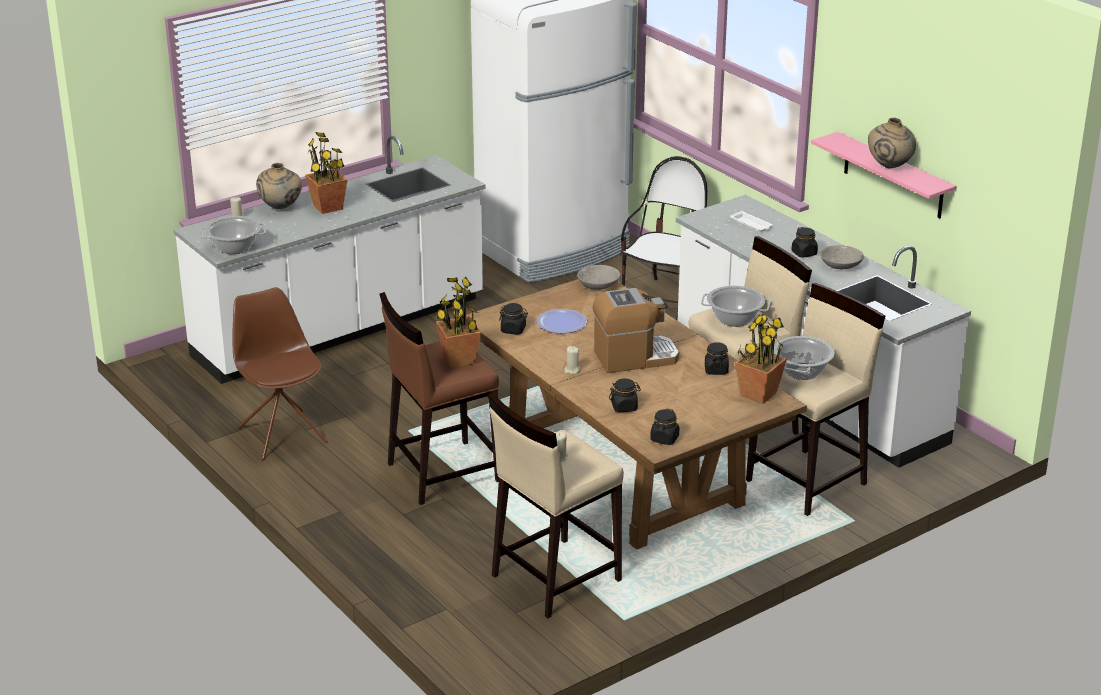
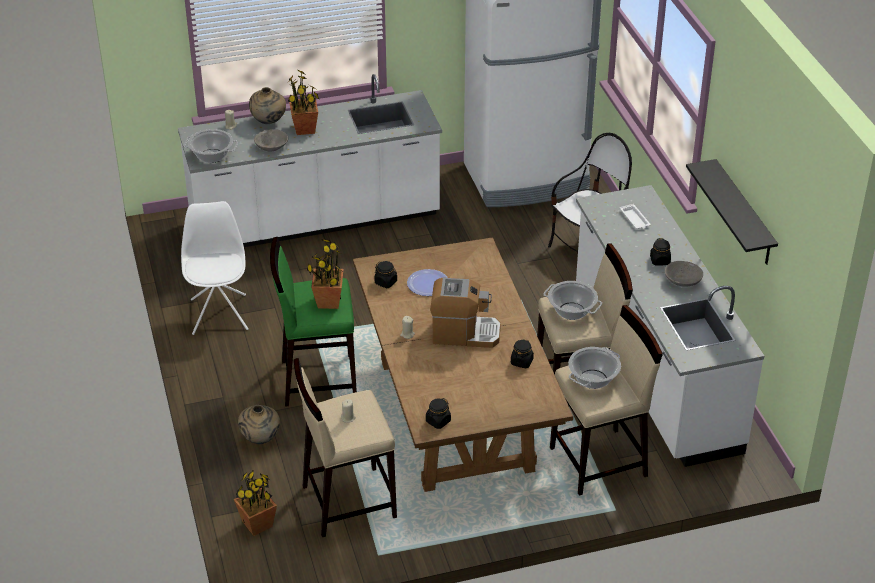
camera: 20 degrees right, 10 degrees up
brown chair [233,287,328,460] -> white chair [181,201,249,335]
brown stool [379,292,499,505] -> green stool [270,237,357,407]
grey bowl [577,265,620,290] -> grey bowl moved to [254,129,288,152]
black jar [609,378,641,412] -> none
potted plant [735,314,787,404] -> potted plant moved to [234,471,277,536]
pink shelf [811,132,957,218] -> black shelf [686,159,778,265]
beige vase [868,118,916,168] -> beige vase moved to [238,405,280,444]

